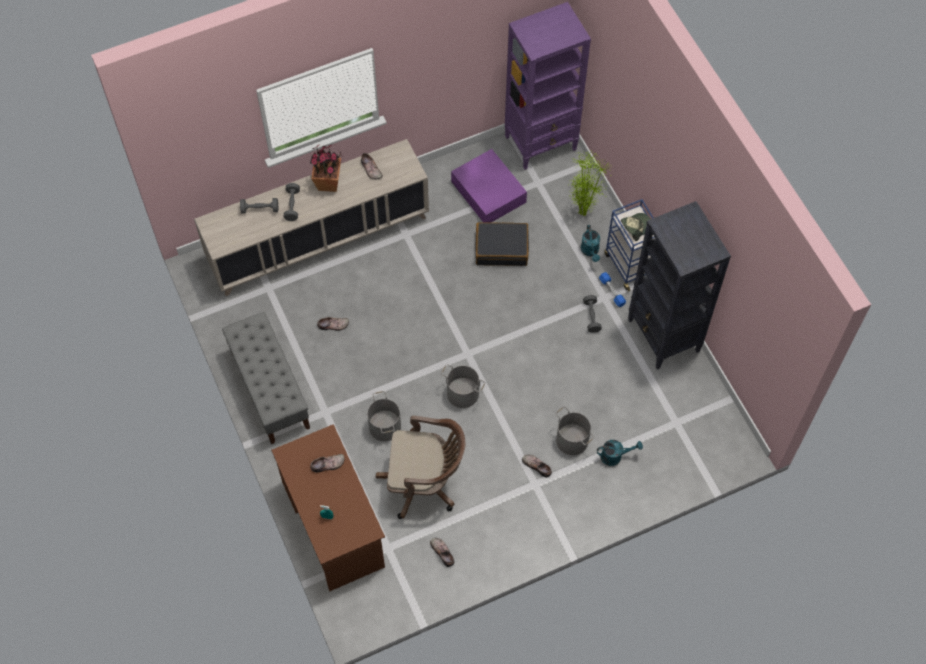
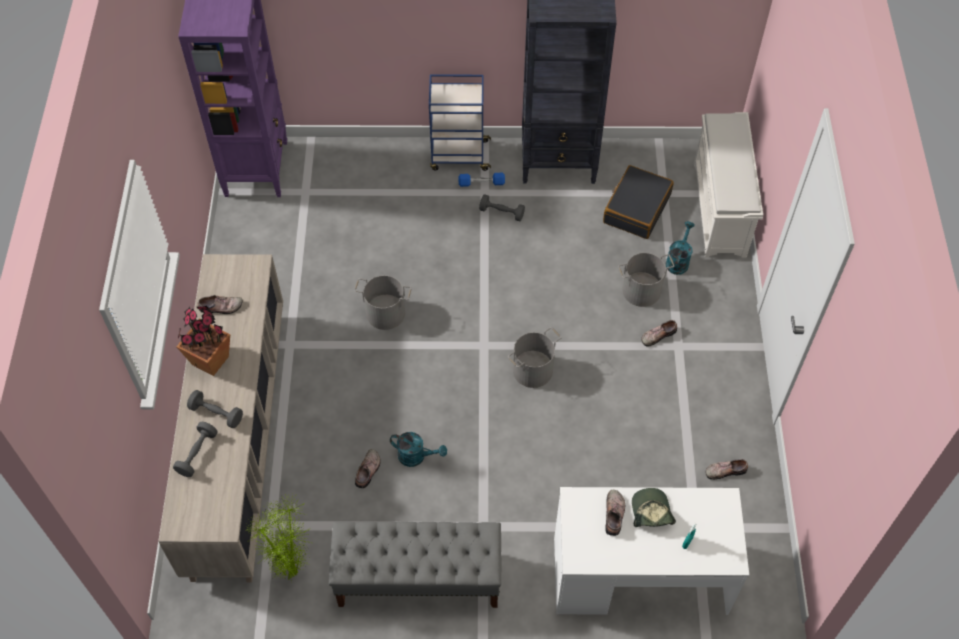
camera: 65 degrees left, 5 degrees down
brown desk [271,424,385,591] -> white desk [554,487,749,615]
grey bucket [367,391,401,441] -> grey bucket moved to [355,275,412,330]
brown office chair [376,416,466,519] -> none
purple storage box [451,149,527,223] -> none
black suitcase [476,222,529,266] -> black suitcase moved to [603,165,674,239]
potted plant [568,151,612,216] -> potted plant moved to [247,494,311,581]
turquoise watering can [581,225,600,262] -> turquoise watering can moved to [390,432,447,467]
cap [621,213,650,241] -> cap moved to [632,488,676,527]
none -> white shoe rack [694,112,763,258]

